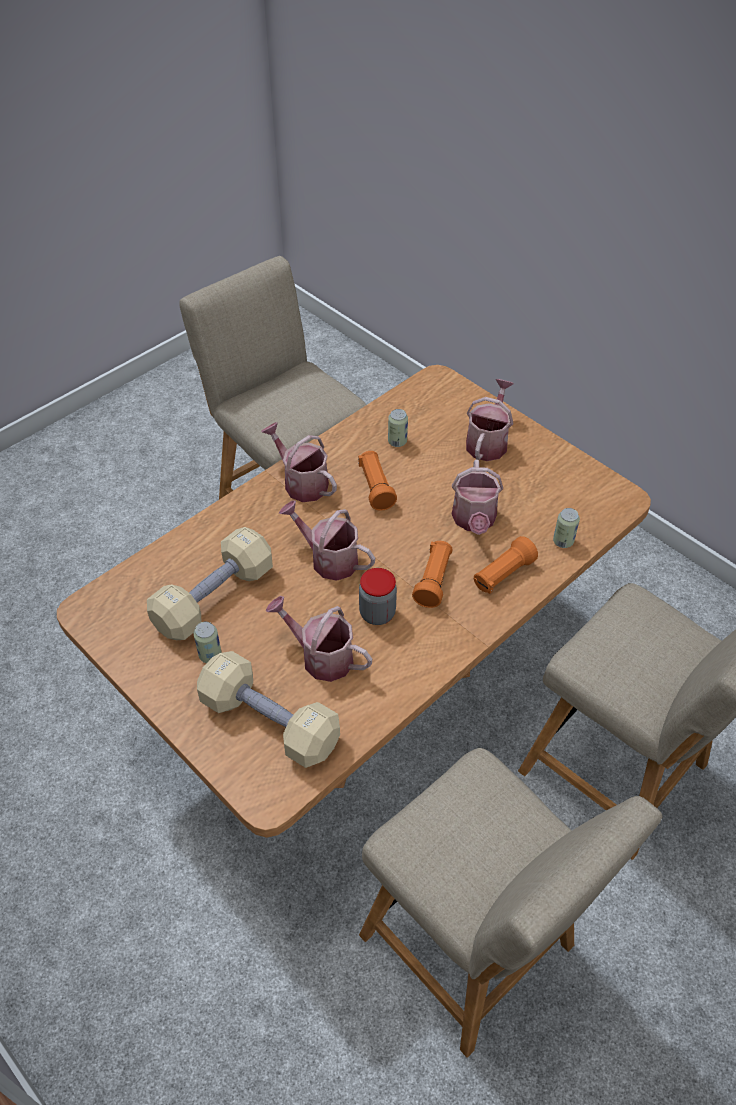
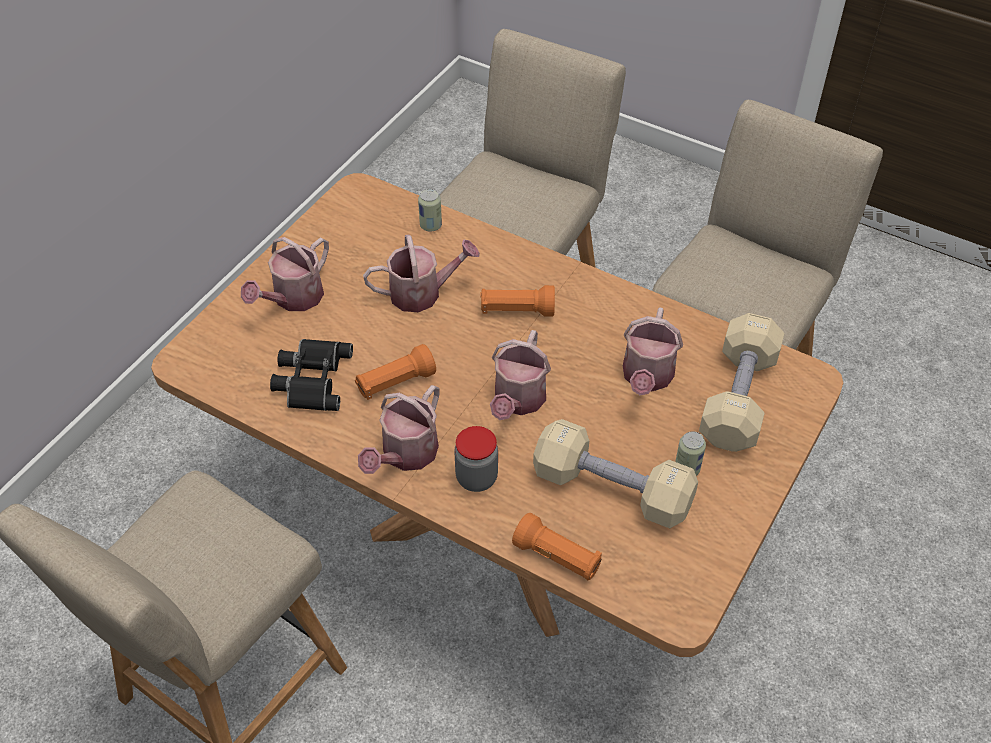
camera: 105 degrees left, 0 degrees up
jar [359,568,397,625] -> jar moved to [454,426,498,492]
can [388,409,408,447] -> black binoculars [270,339,353,411]
watering can [466,379,514,461] -> watering can turned 60 degrees counterclockwise [241,237,329,311]
orange flashlight [474,536,538,594] -> orange flashlight moved to [512,513,602,581]

